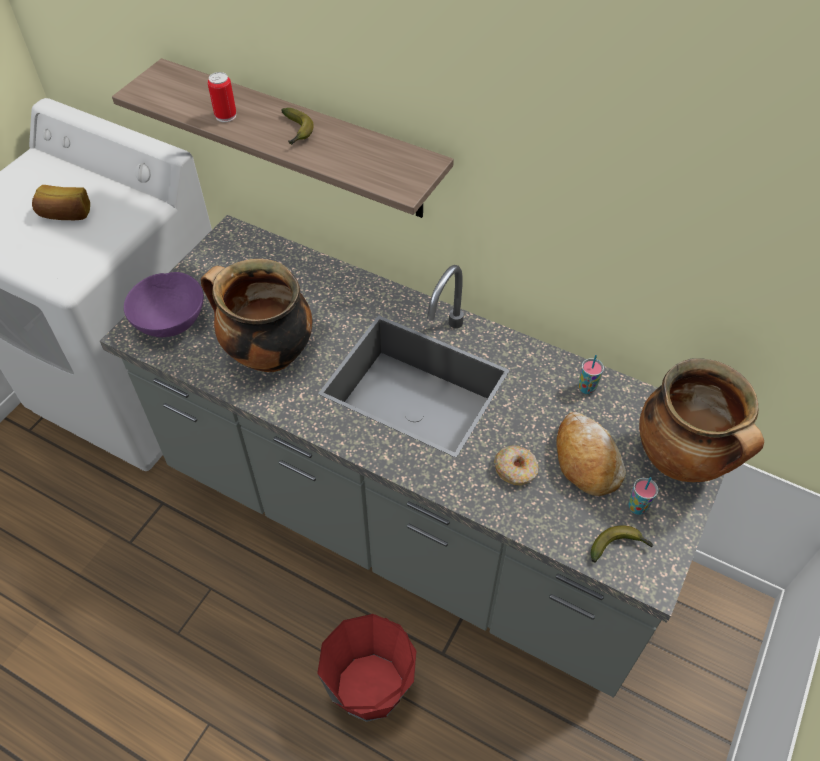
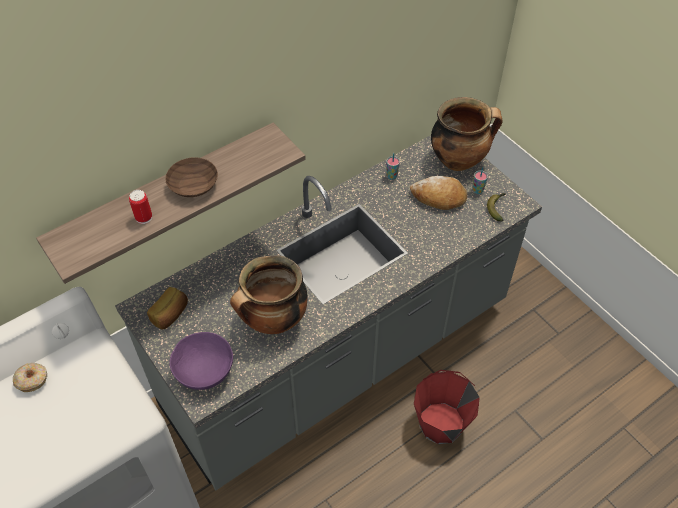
camera: 65 degrees left, 0 degrees up
bread [32,185,90,220] -> bread moved to [147,287,188,329]
banana [282,108,314,145] -> brown bowl [165,157,218,197]
donut [494,445,539,486] -> donut moved to [13,363,47,392]

